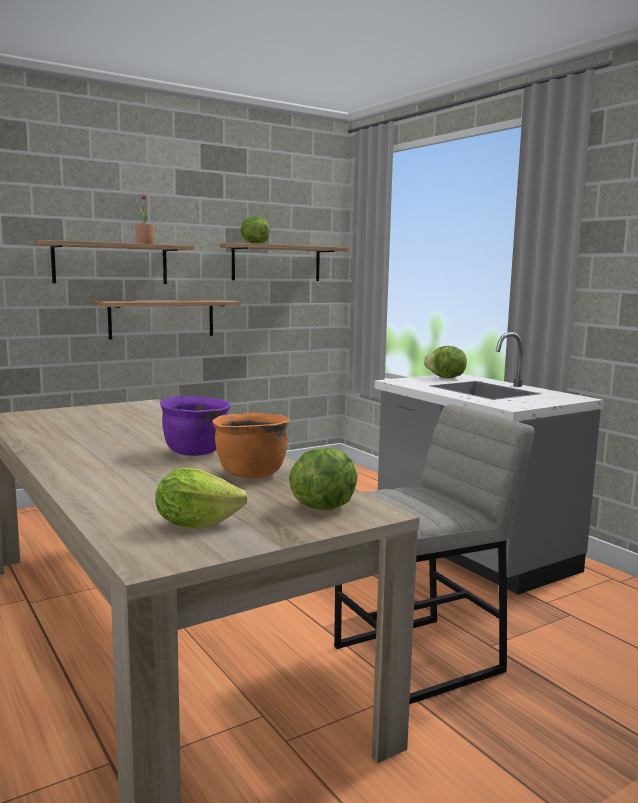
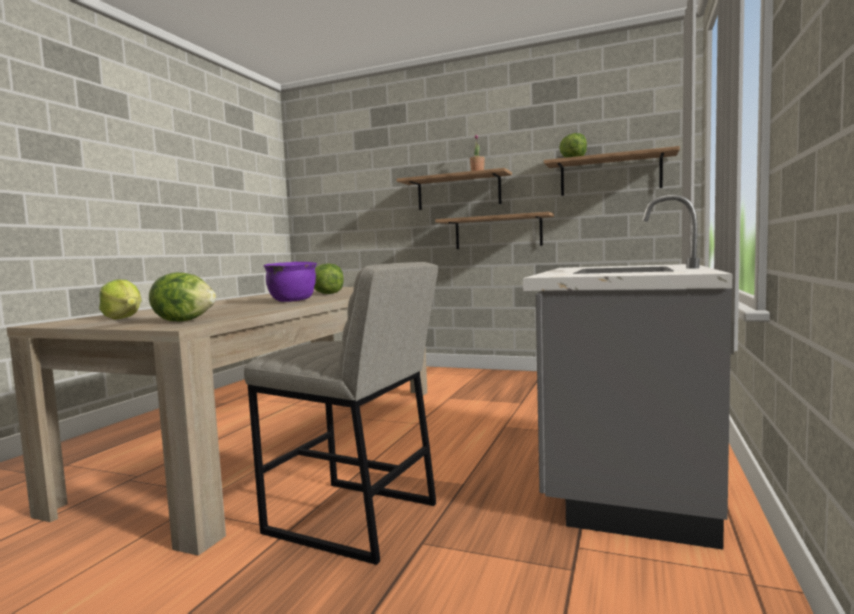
camera: 55 degrees right, 5 degrees down
orange cooking pot [212,413,290,478] -> none
lettuce [424,346,467,378] -> lettuce moved to [314,264,344,294]

